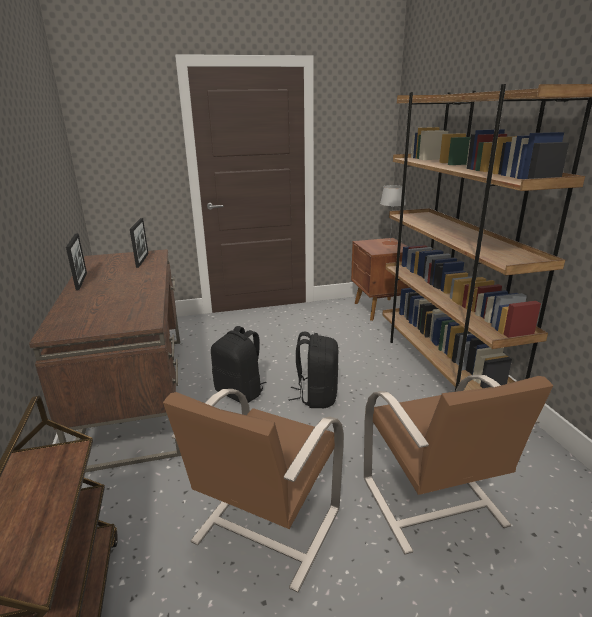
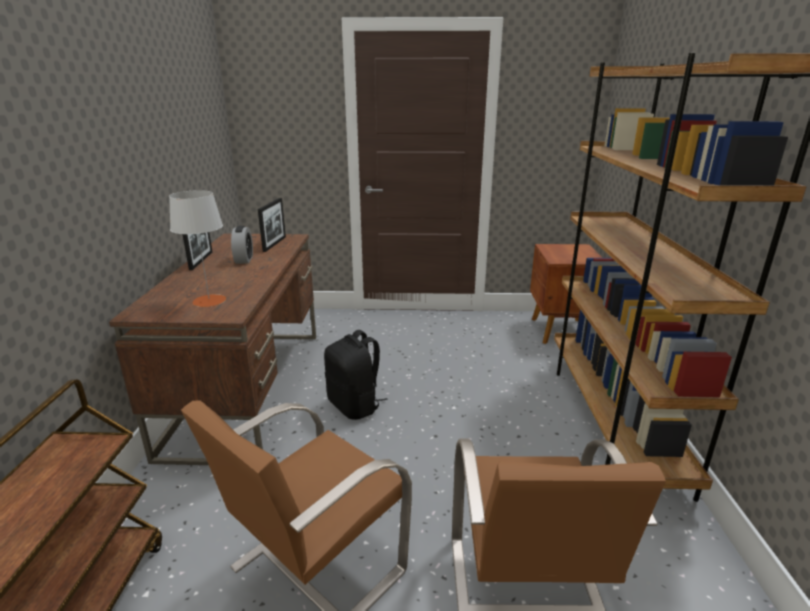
camera: 15 degrees right, 0 degrees up
black backpack [288,332,338,408] -> none
grey table lamp [380,185,406,245] -> grey table lamp moved to [169,190,226,307]
none -> alarm clock [231,226,253,264]

